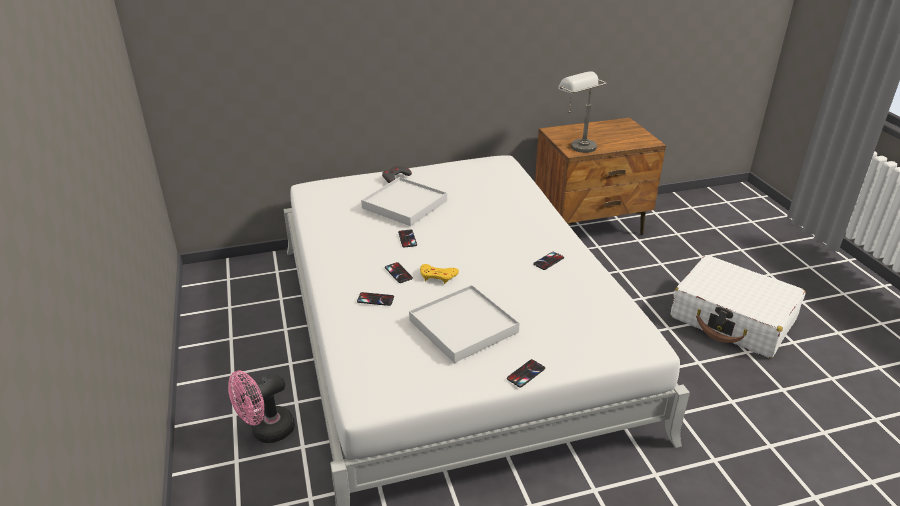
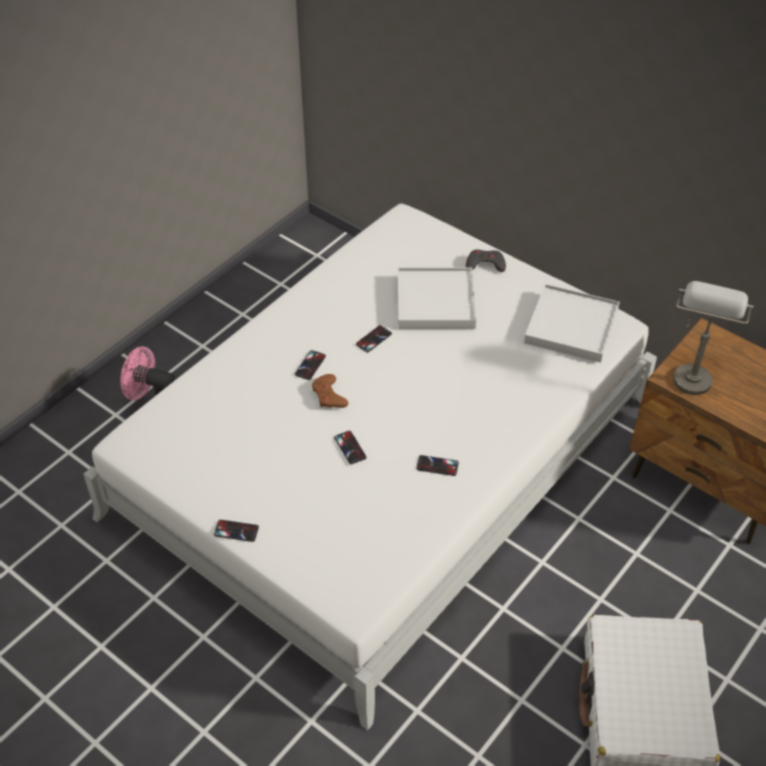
camera: 55 degrees right, 15 degrees up
phone [357,292,394,306] -> phone moved to [334,431,367,464]
white tray [409,285,520,363] -> white tray moved to [524,284,620,363]
yellow game controller [420,264,459,284] -> brown game controller [312,374,348,408]

